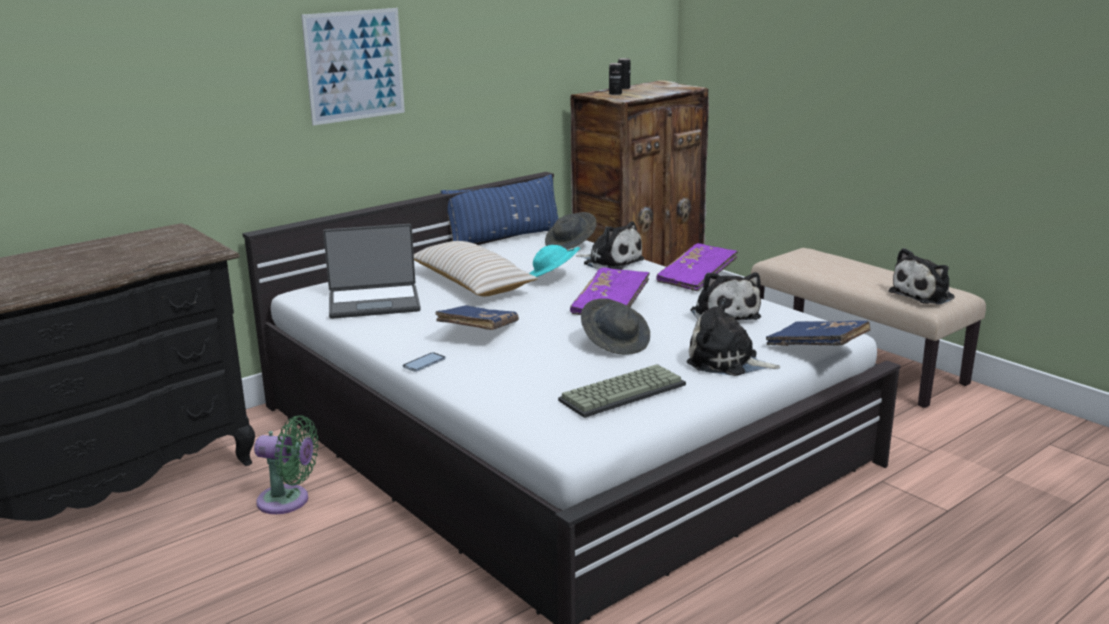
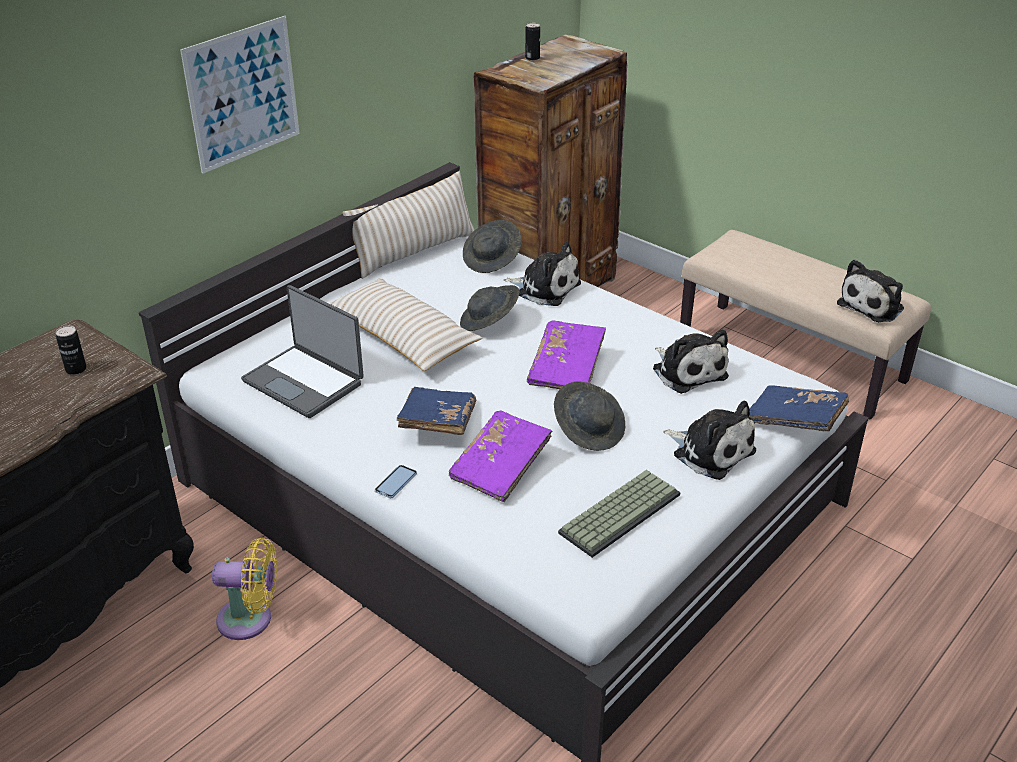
camera: 10 degrees left, 15 degrees up
green fan [254,415,319,514] -> yellow fan [212,538,277,640]
laptop [323,224,421,319] -> laptop turned 60 degrees clockwise [241,285,364,418]
blue pillow [441,174,559,243] -> beige pillow [342,171,475,279]
turquoise hat [529,245,580,277] -> grey hat [460,285,520,331]
can [609,63,622,95] -> can moved to [56,326,87,375]
purple book [656,243,738,291] -> purple book moved to [449,411,552,502]
plush toy [687,298,781,376] -> plush toy turned 150 degrees counterclockwise [663,401,756,480]

